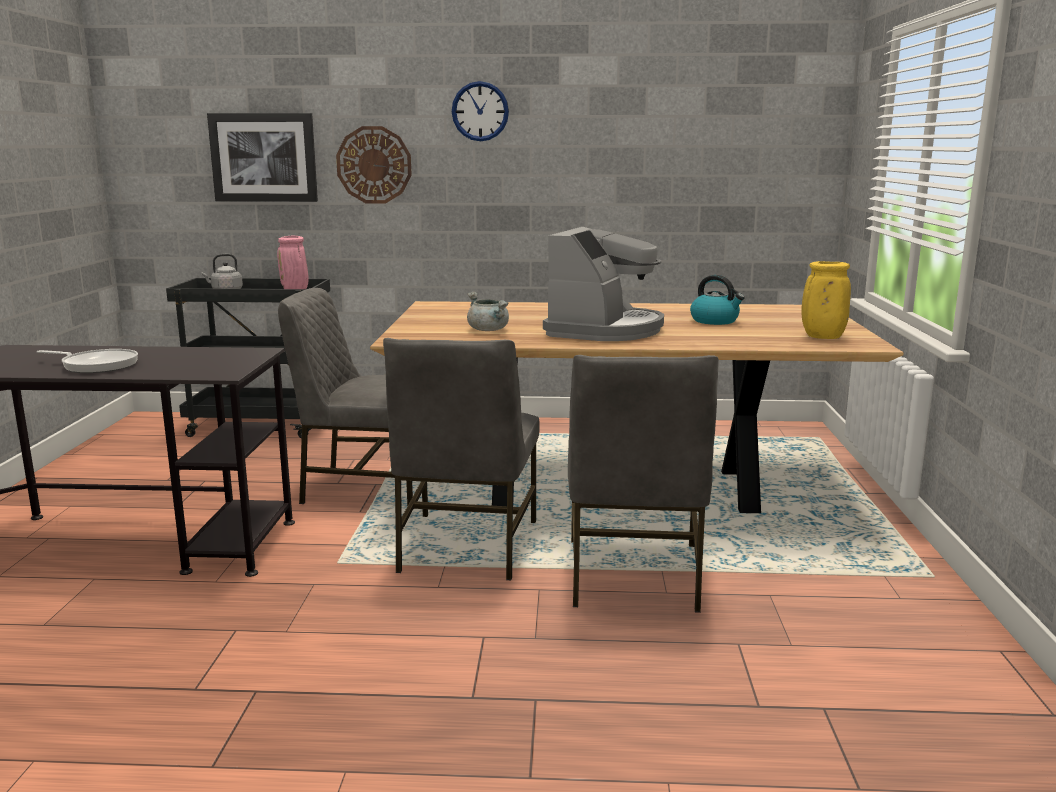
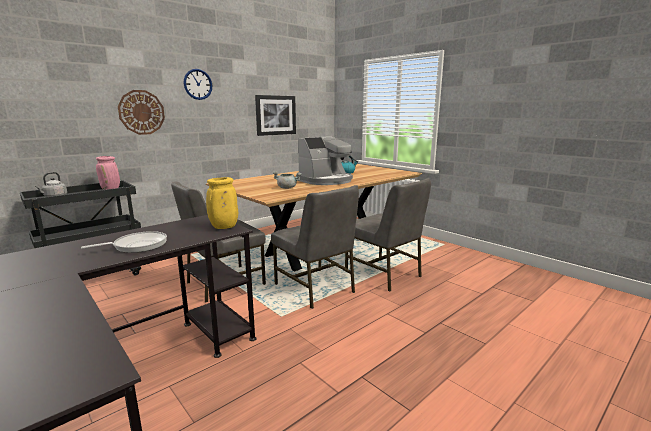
camera: 45 degrees left, 0 degrees up
picture [207,113,318,202] -> picture moved to [255,95,296,136]
coffee machine [543,227,664,341] -> coffee machine turned 75 degrees clockwise [296,136,353,185]
yellow vase [801,261,851,339] -> yellow vase moved to [206,177,238,229]

